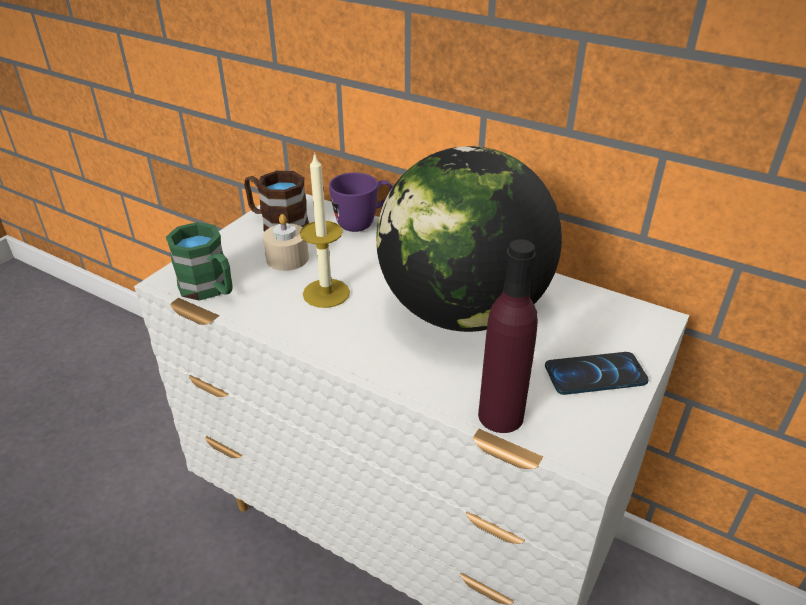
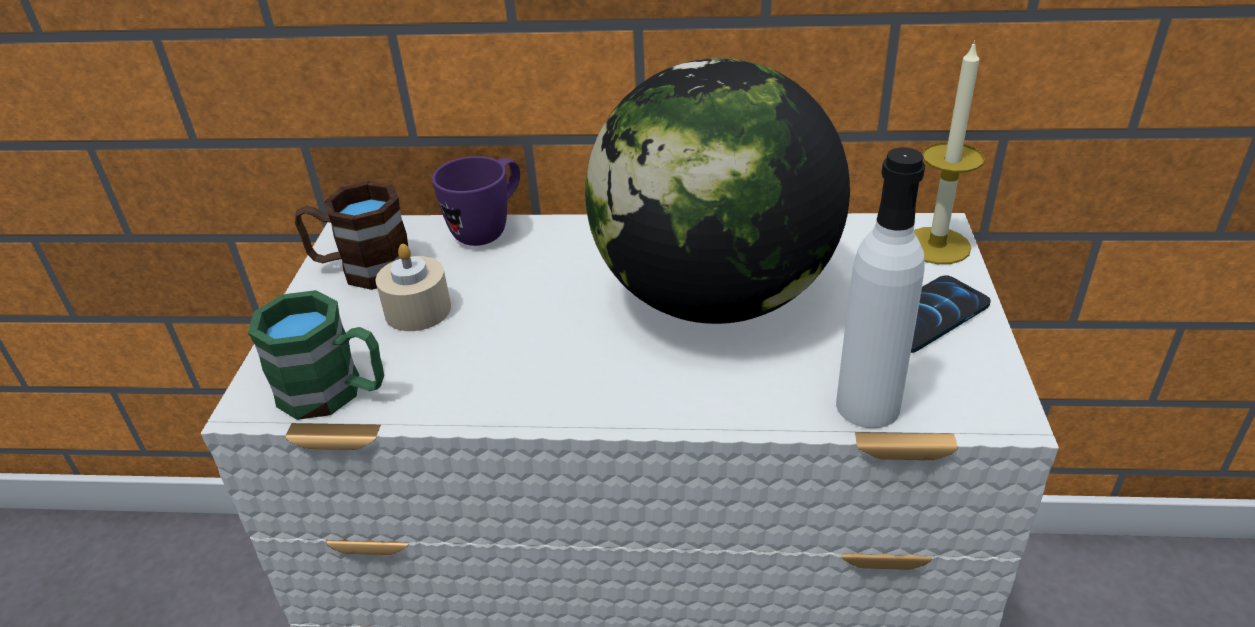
camera: 25 degrees left, 0 degrees up
candle [300,152,350,308] -> candle moved to [914,40,985,264]
purple bottle [478,239,538,433] -> white bottle [836,147,925,428]

